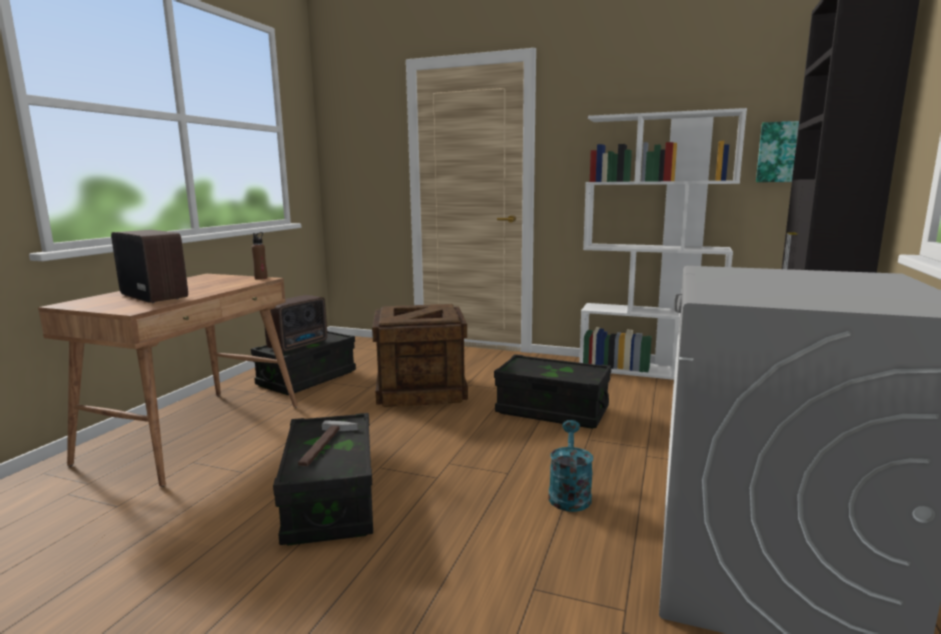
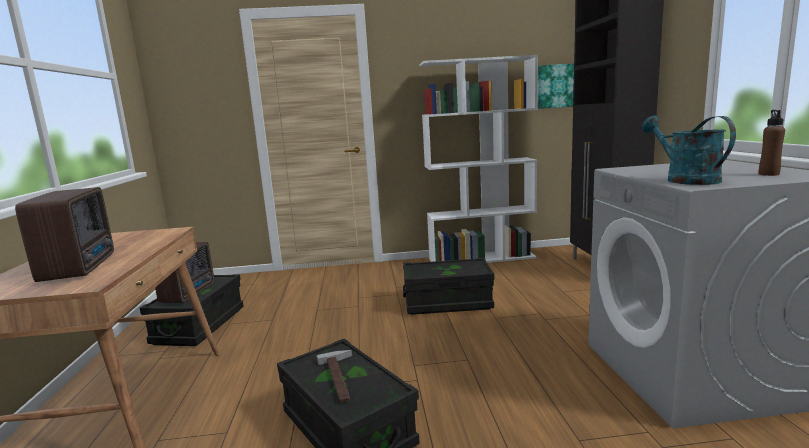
camera: 25 degrees left, 0 degrees up
radio [111,230,188,303] -> radio turned 60 degrees clockwise [15,187,114,282]
brown bottle [252,232,268,280] -> brown bottle moved to [759,110,785,176]
crate [372,304,468,407] -> none
turquoise watering can [548,420,593,512] -> turquoise watering can moved to [642,116,736,185]

